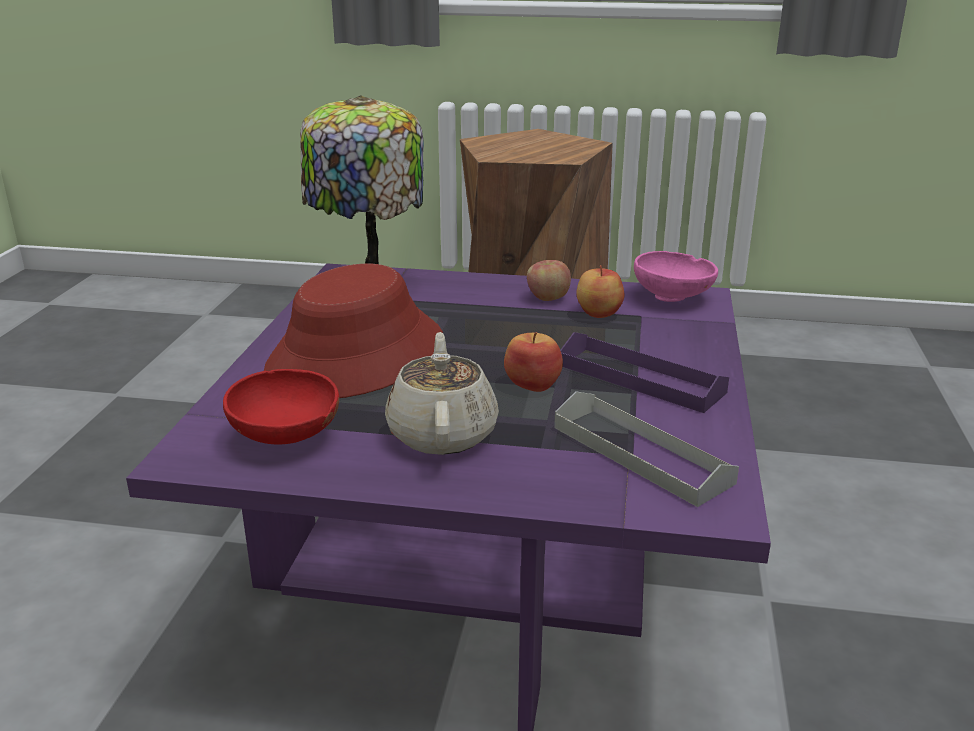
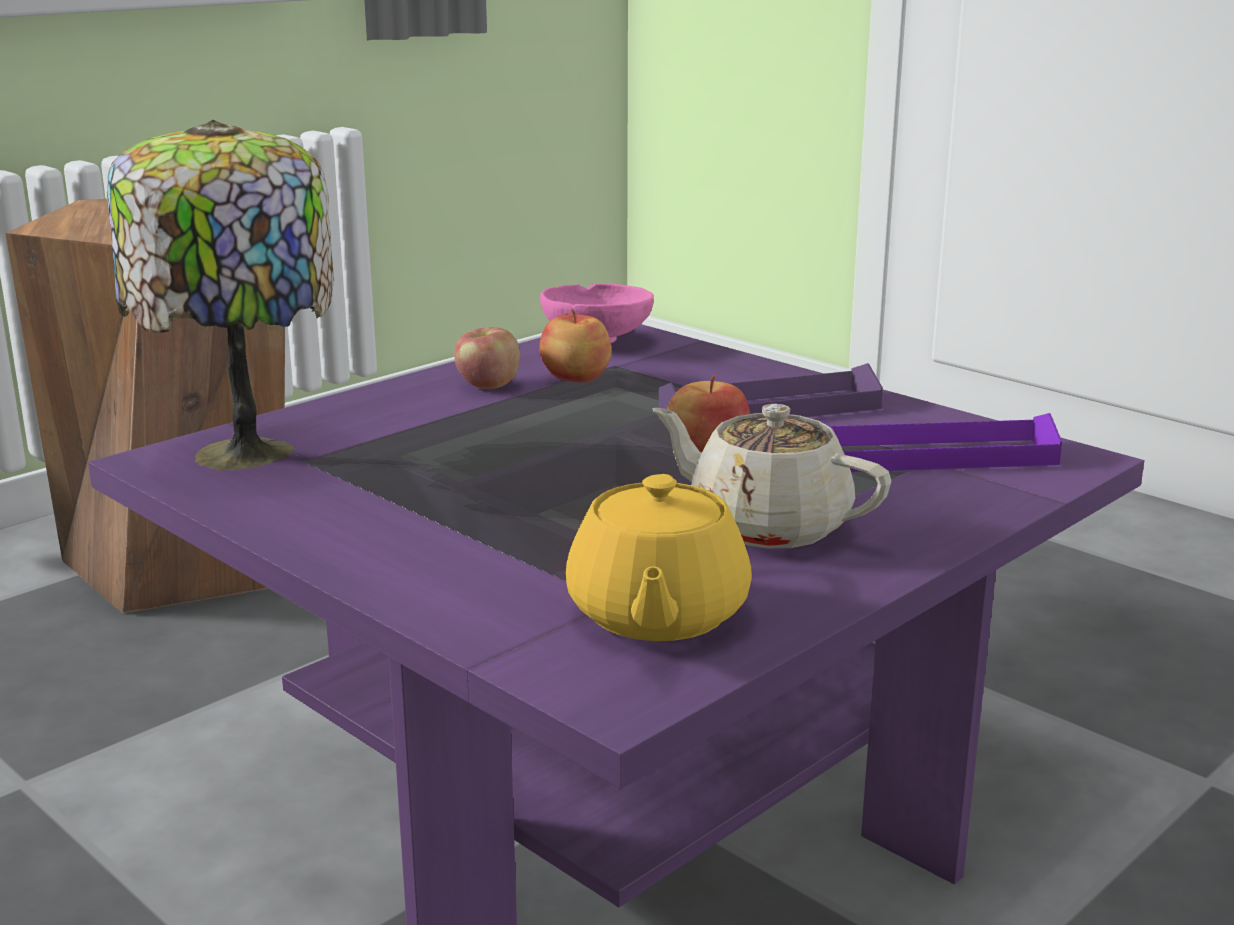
camera: 55 degrees left, 5 degrees down
red bowl [223,369,339,445] -> yellow teapot [566,474,752,641]
red hat [264,264,443,398] -> none
grey tray [554,391,739,507] -> purple tray [820,413,1062,472]

